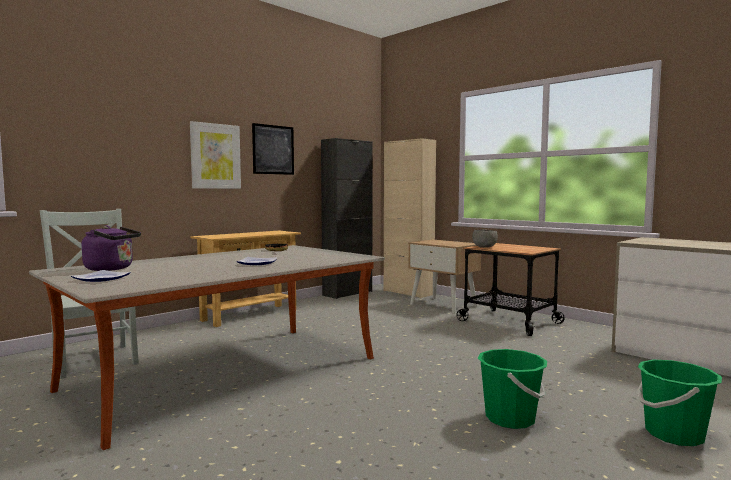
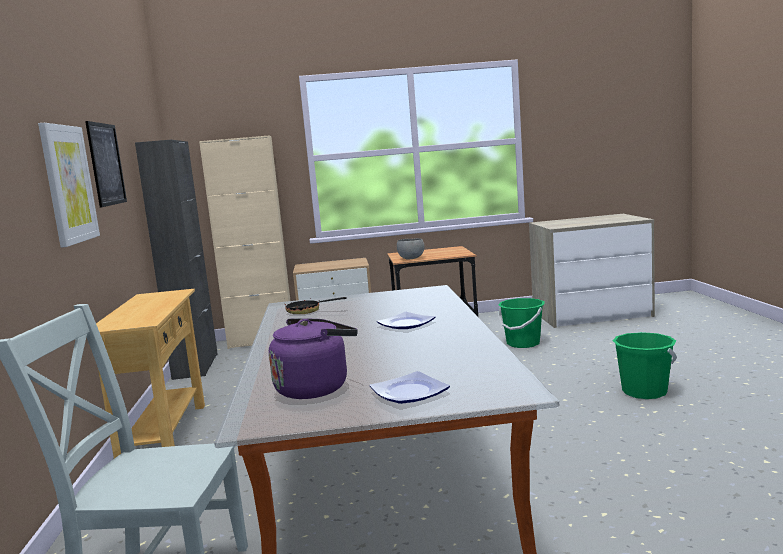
camera: 50 degrees left, 5 degrees up
green bucket [637,360,722,446] -> green bucket moved to [498,298,545,348]

